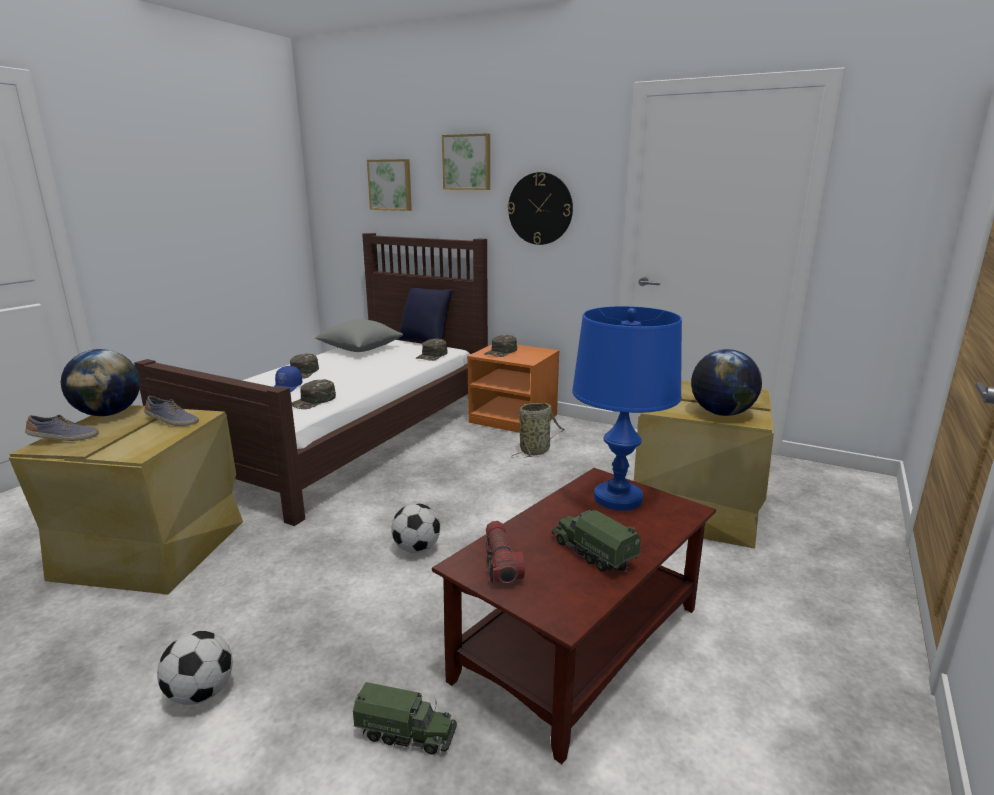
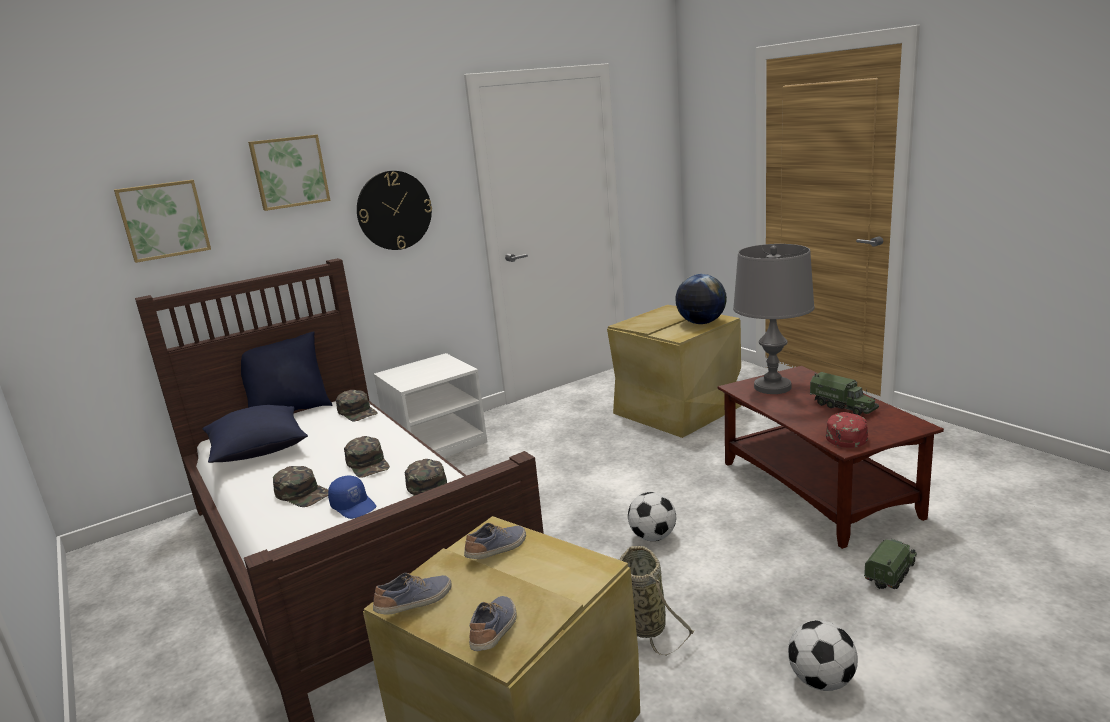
camera: 60 degrees left, 0 degrees up
globe [61,349,140,416] -> shoe [373,573,452,615]
grey pillow [315,319,403,352] -> blue pillow [203,405,308,463]
orange nightstand [467,345,559,433] -> white nightstand [374,353,487,458]
green cap [485,335,517,357] -> green cap moved to [344,436,390,478]
flashlight [486,521,525,584] -> red cap [826,412,868,448]
basket [511,403,565,458] -> basket moved to [619,546,694,656]
toy truck [552,510,641,572] -> toy truck turned 120 degrees counterclockwise [810,372,879,415]
blue table lamp [572,306,682,511] -> grey table lamp [733,244,814,394]

